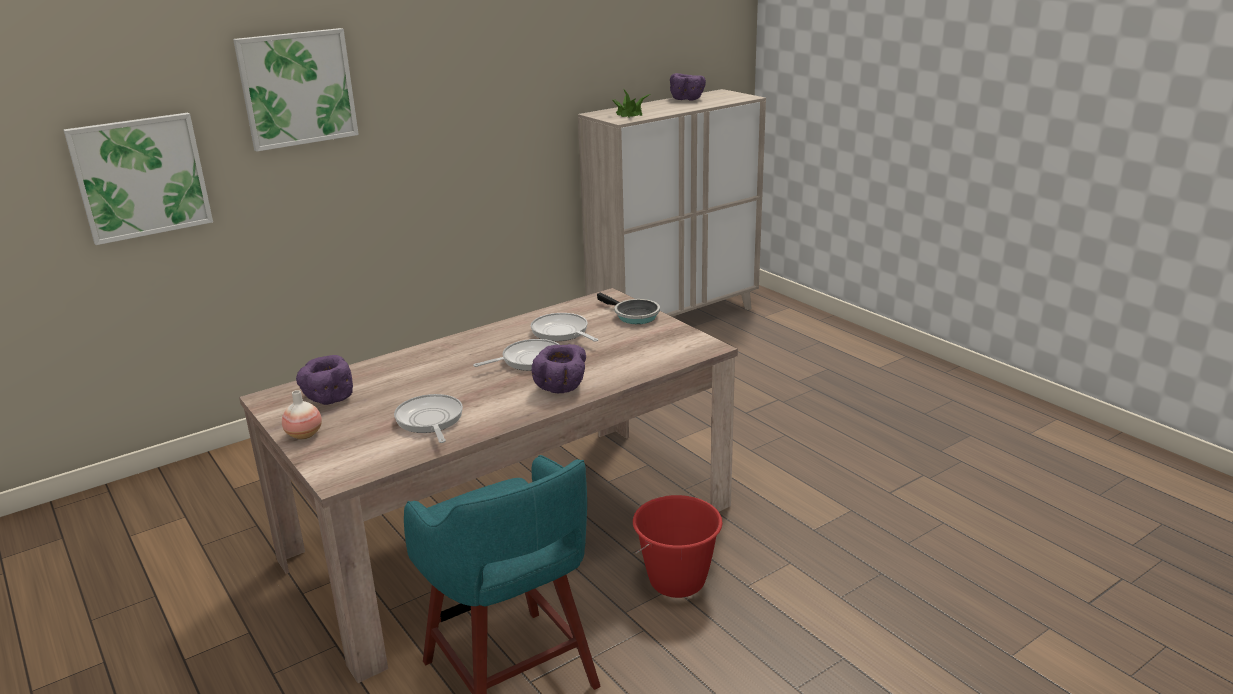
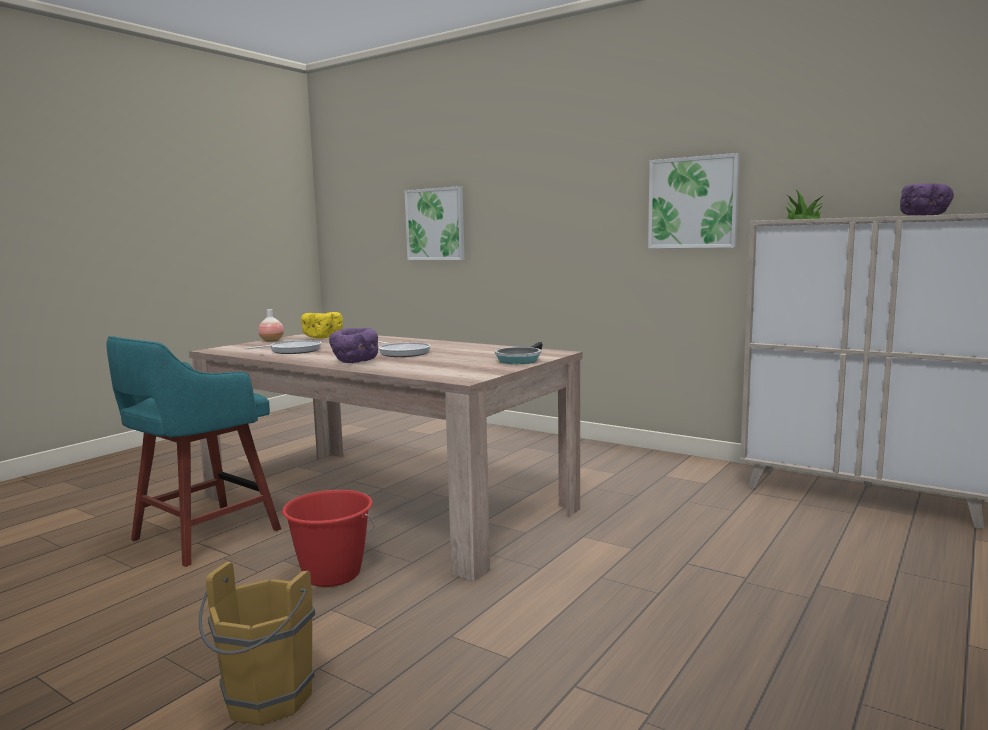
camera: 70 degrees right, 15 degrees down
picture [233,28,359,151] -> picture moved to [648,153,740,248]
purple bowl [296,355,353,405] -> yellow bowl [301,312,343,339]
frying pan [531,313,599,342] -> none
none -> brown bucket [199,561,315,725]

